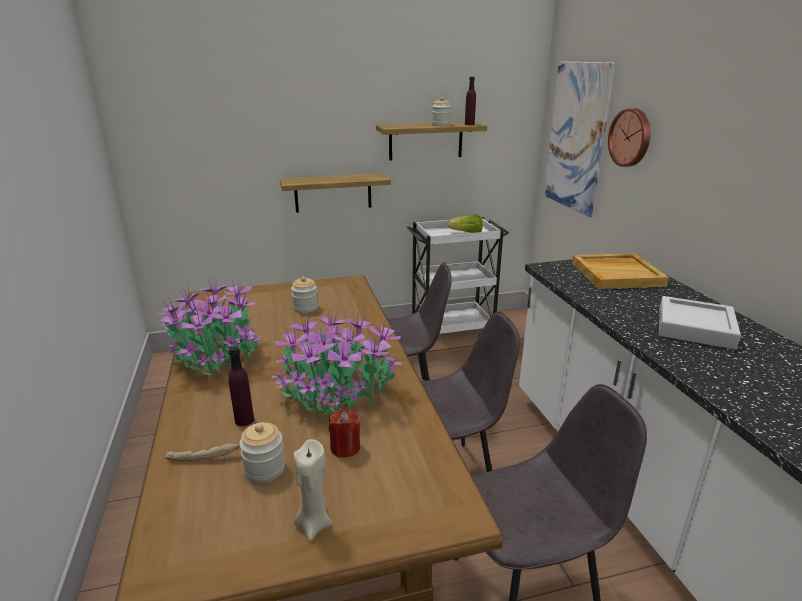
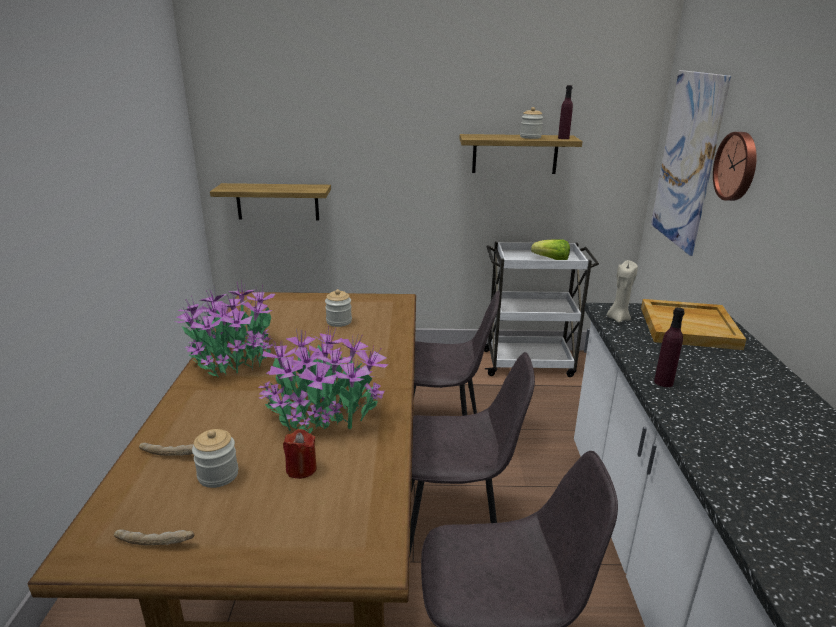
camera: 15 degrees right, 0 degrees up
purple bottle [228,346,254,426] -> purple bottle moved to [654,307,685,387]
shelf [280,173,391,213] -> shelf moved to [210,183,331,221]
beige candle [293,439,332,541] -> beige candle moved to [607,260,638,323]
grey tray [659,296,741,350] -> none
none -> bread [114,529,194,546]

